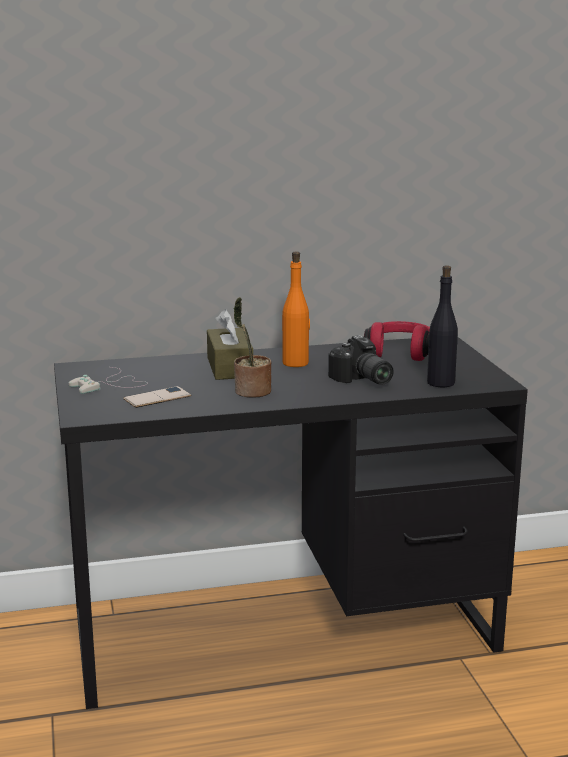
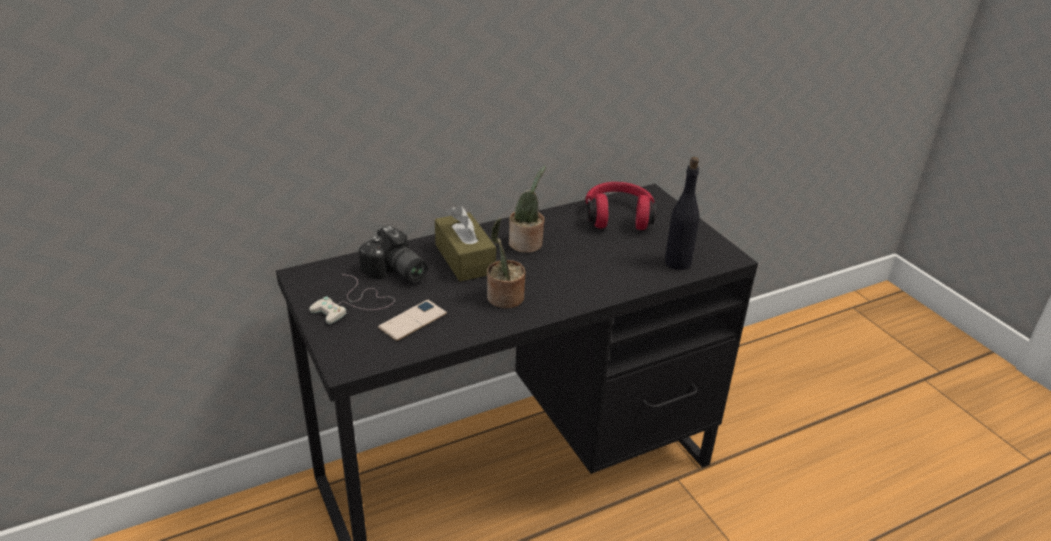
camera: 15 degrees left, 15 degrees up
orange bottle [282,251,310,367] -> potted plant [509,166,546,253]
camera [328,335,394,385] -> camera moved to [359,225,428,282]

